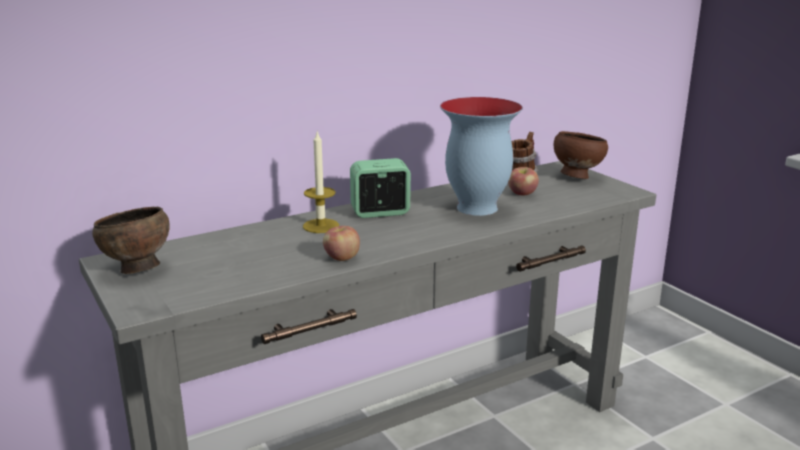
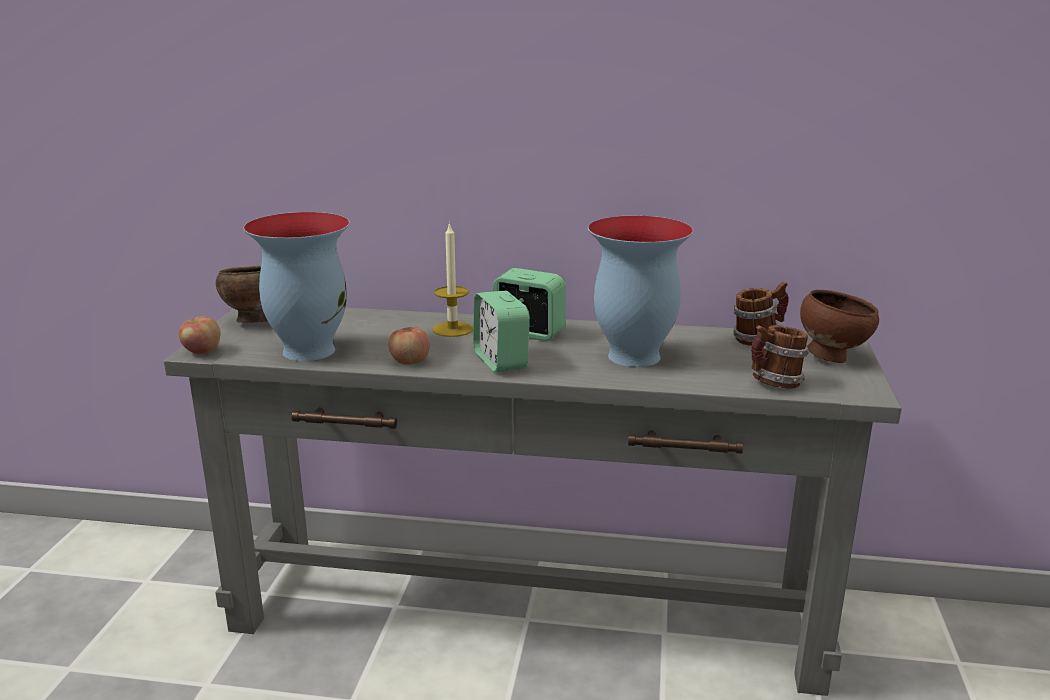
camera: 40 degrees right, 0 degrees up
apple [508,167,539,196] -> apple moved to [179,316,220,354]
none -> vase [243,212,350,361]
none -> alarm clock [473,291,530,372]
none -> mug [751,325,809,389]

